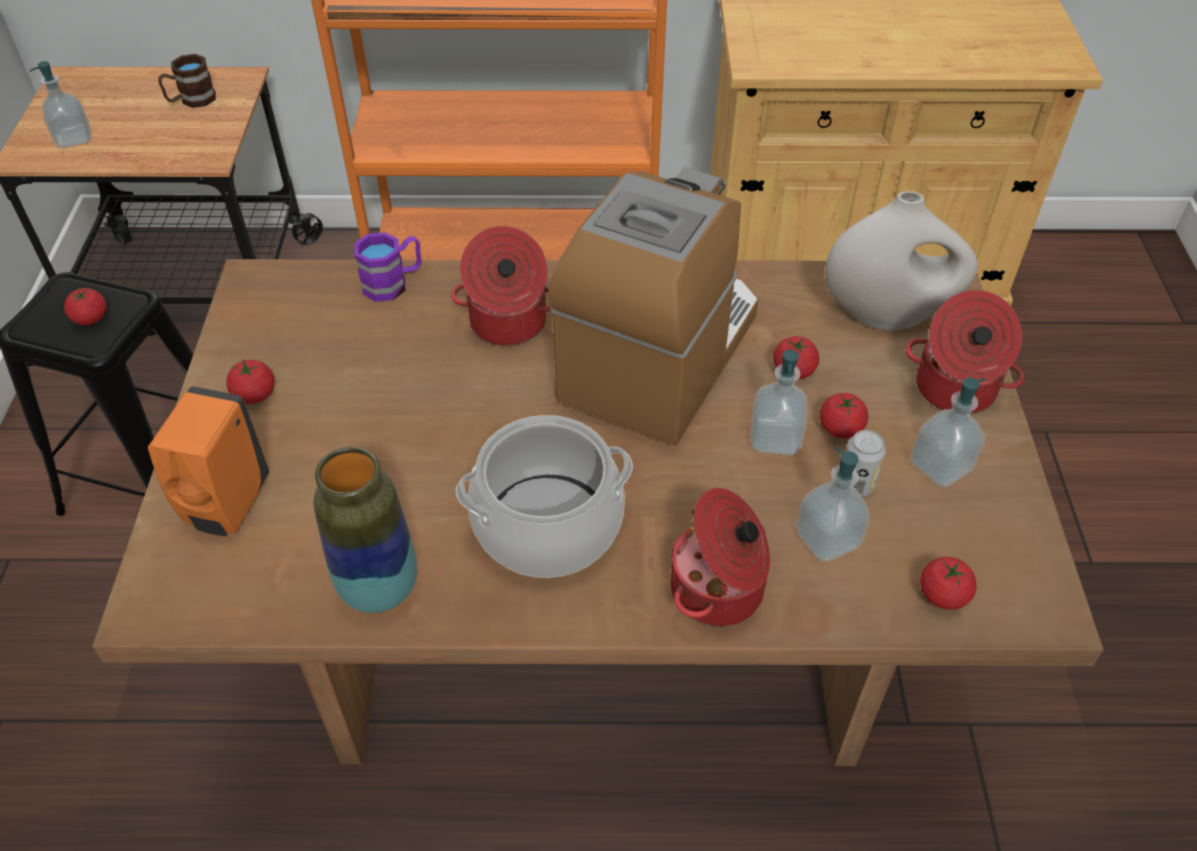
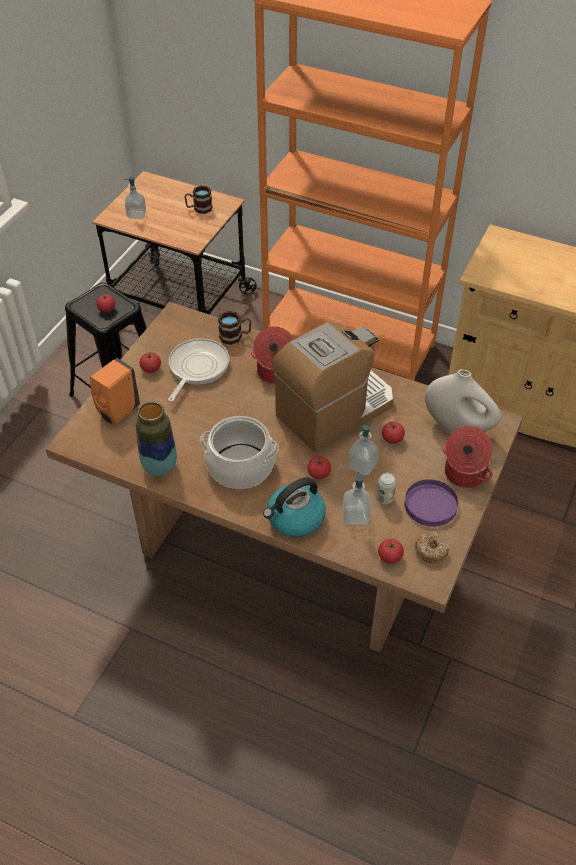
camera: 25 degrees right, 0 degrees up
purple mug [354,232,421,302] -> brown mug [218,311,251,345]
cooking pot [670,488,770,626] -> kettle [263,478,326,537]
tomato [820,393,868,439] -> tomato moved to [307,457,331,479]
soap dispenser [910,377,985,487] -> purple plate [404,479,458,527]
none -> frying pan [168,338,229,402]
none -> donut [415,531,449,564]

